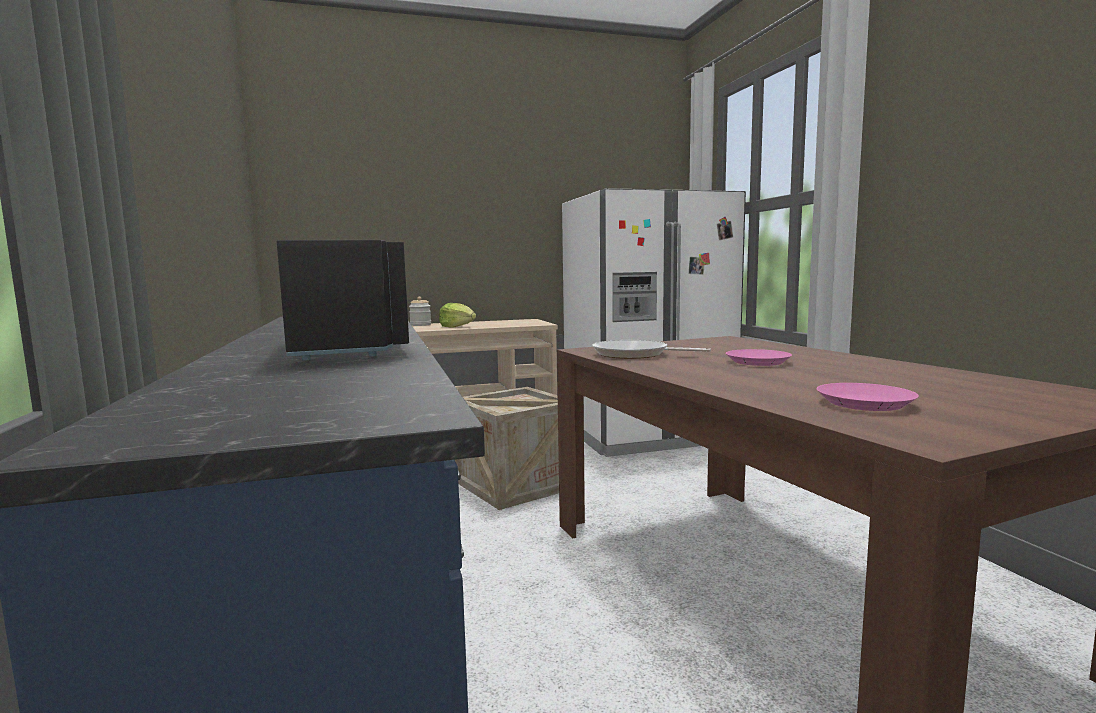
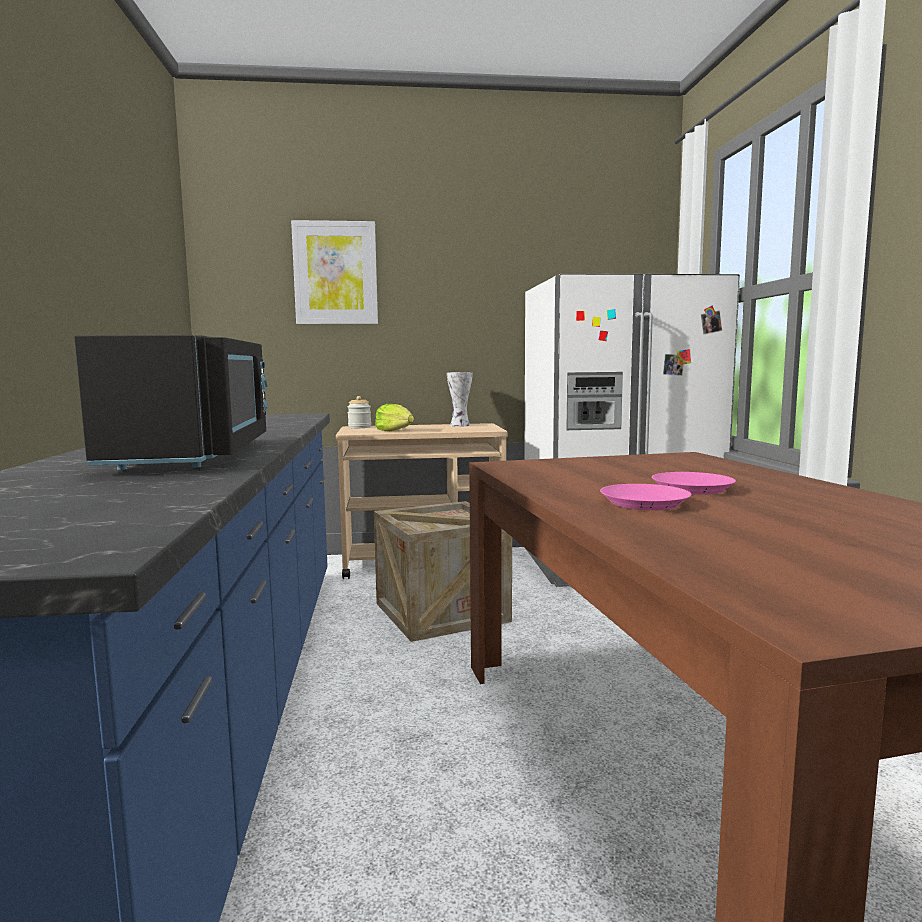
camera: 10 degrees right, 0 degrees up
frying pan [592,340,711,359] -> none
pink plate [817,383,919,411] -> pink plate moved to [600,484,691,510]
none -> picture [291,220,378,324]
none -> vase [447,372,473,427]

